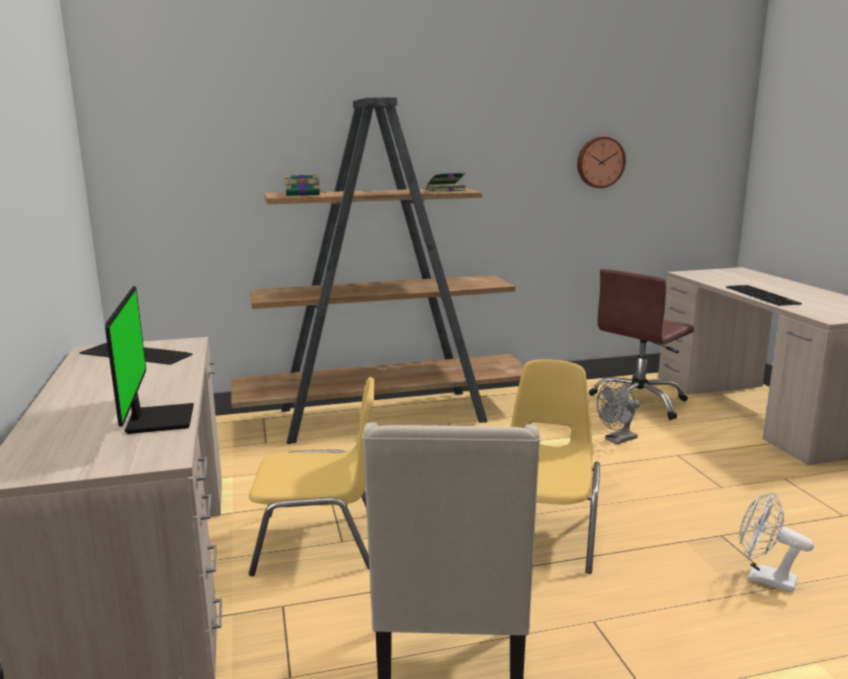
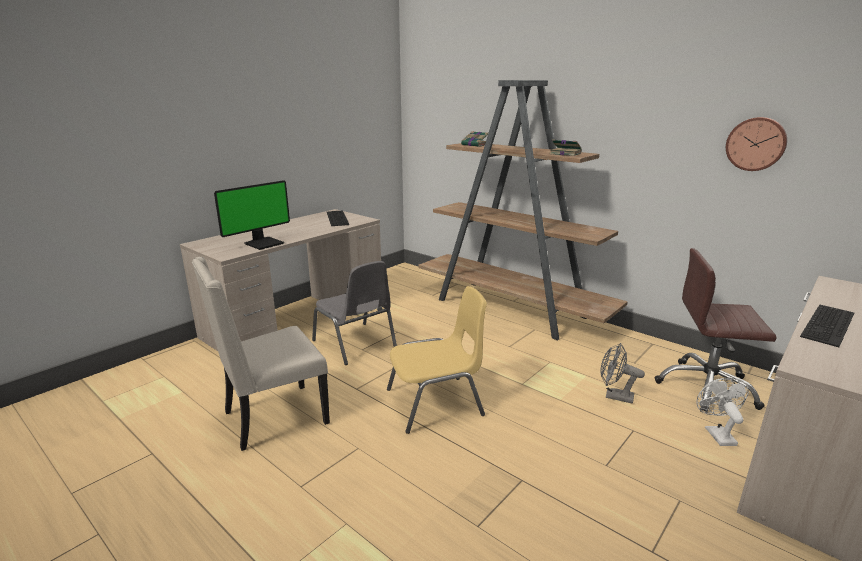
camera: 55 degrees right, 5 degrees up
yellow chair [249,377,375,576] -> grey chair [312,261,397,365]
white fan [739,492,814,593] -> white fan moved to [696,378,749,446]

